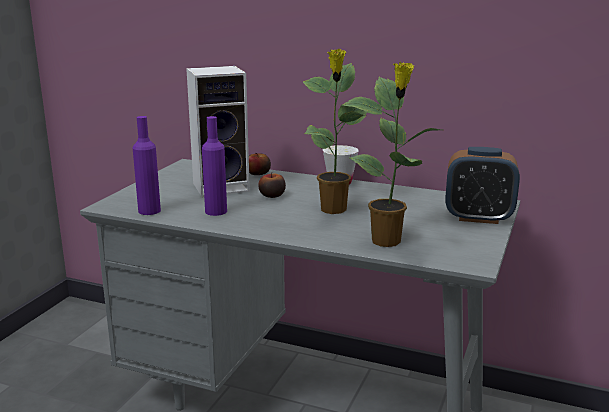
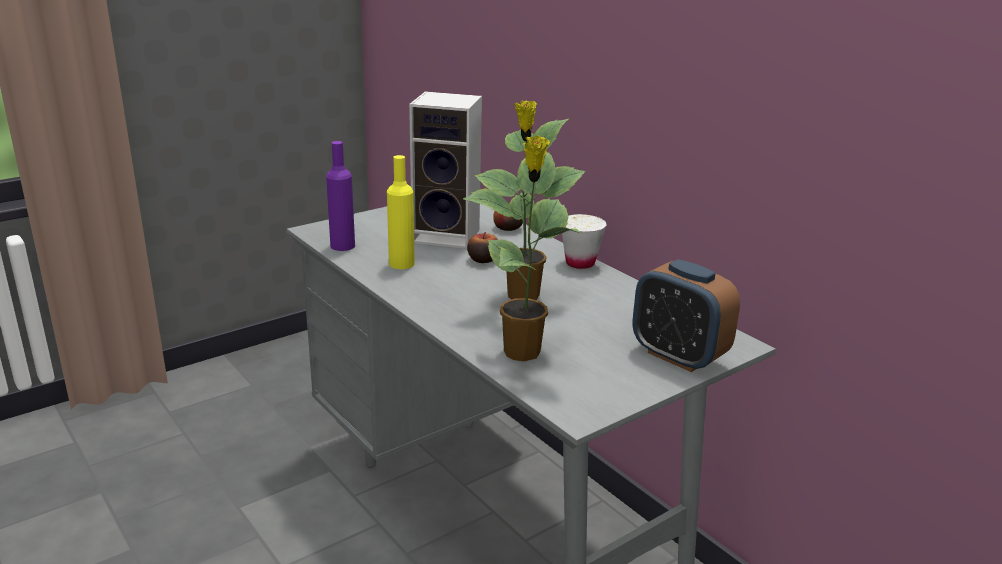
camera: 30 degrees right, 5 degrees up
purple bottle [202,116,227,216] -> yellow bottle [387,155,415,269]

